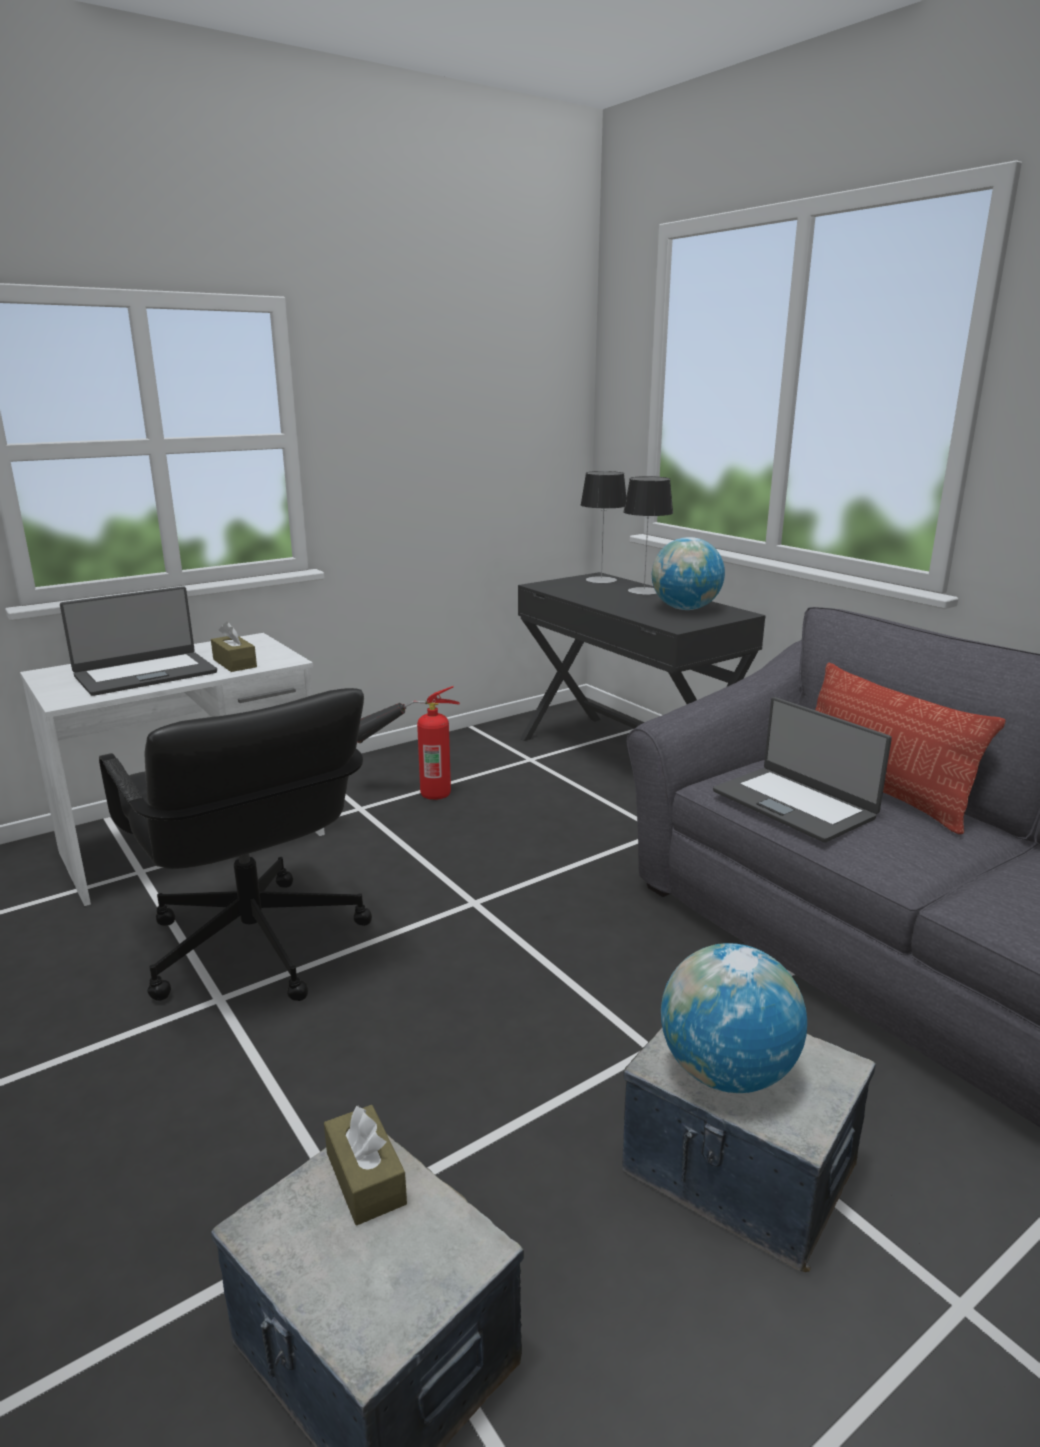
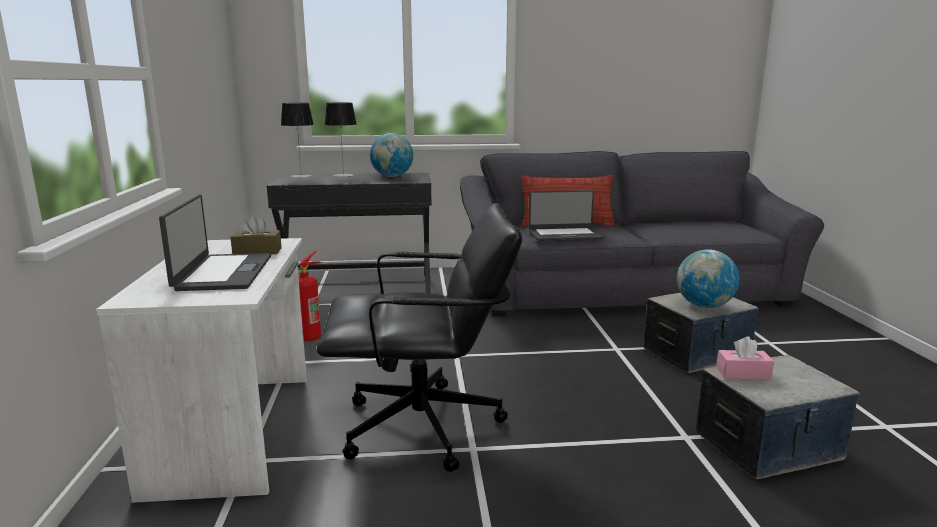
camera: 60 degrees left, 5 degrees down
brown tissue box [324,1105,407,1225] -> pink tissue box [716,336,775,380]

